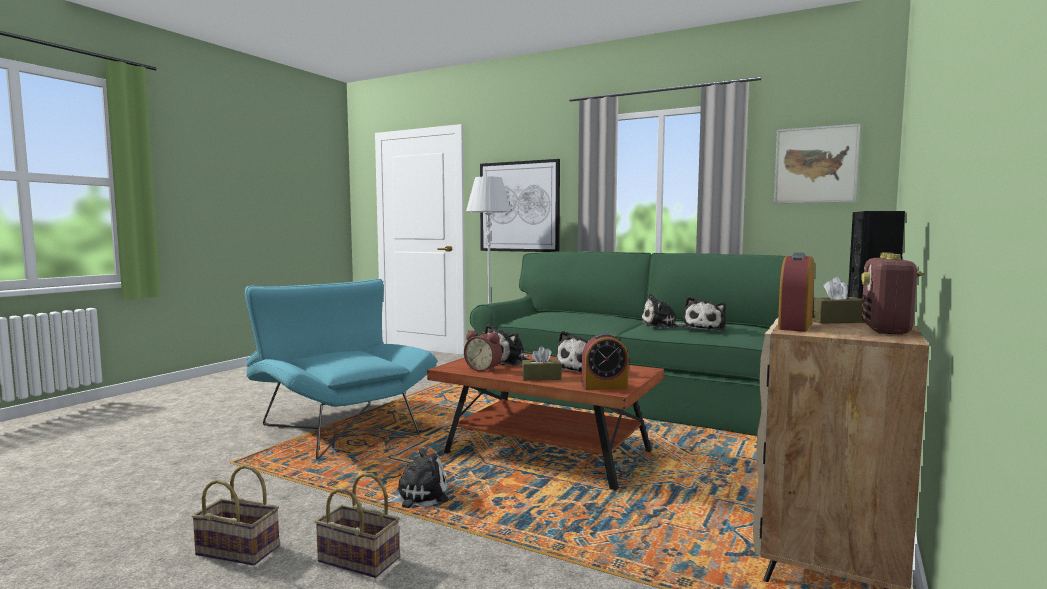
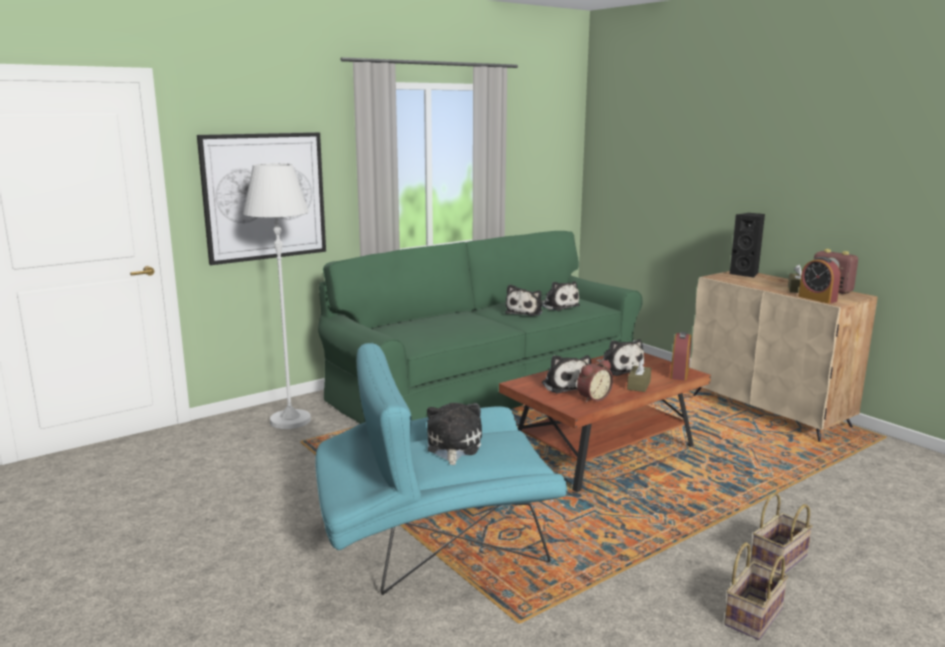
camera: 65 degrees left, 10 degrees up
plush toy [379,449,448,508] -> plush toy moved to [427,403,482,465]
picture [774,124,860,203] -> none

